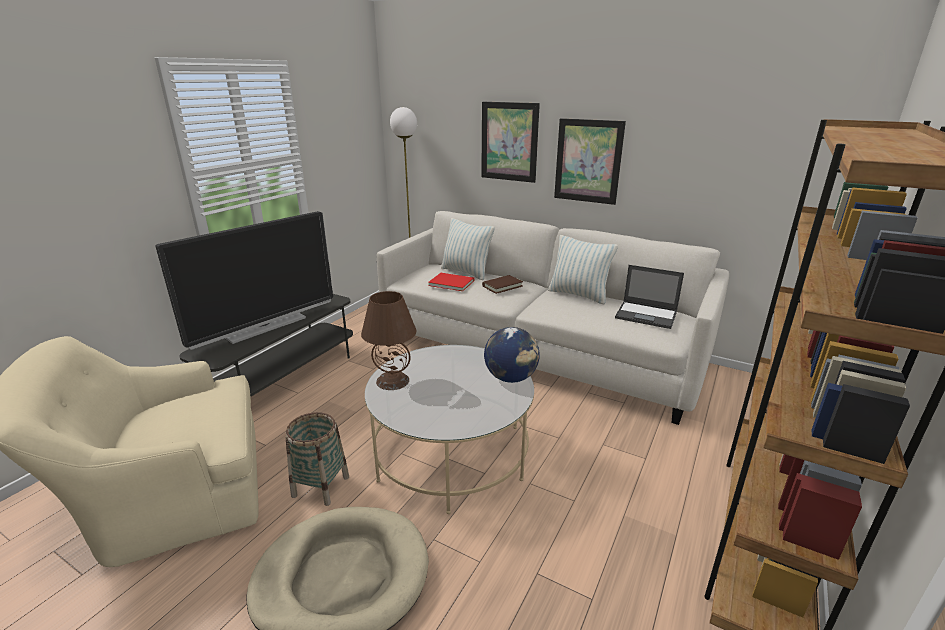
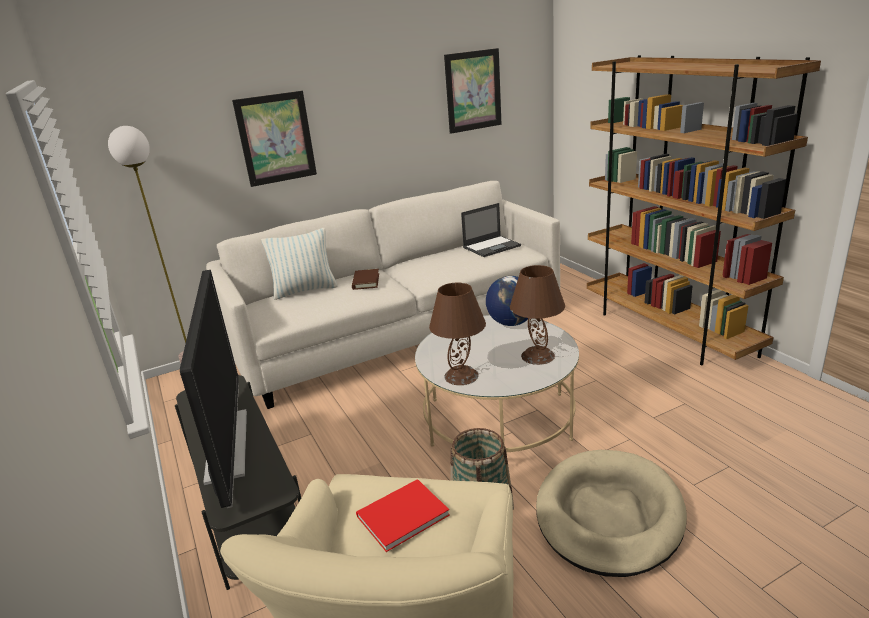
camera: 55 degrees left, 0 degrees up
red book [428,273,474,291] -> red book moved to [356,479,450,552]
pillow [548,235,618,304] -> none
picture [554,118,626,205] -> picture moved to [444,48,501,134]
none -> brown table lamp [510,265,565,365]

